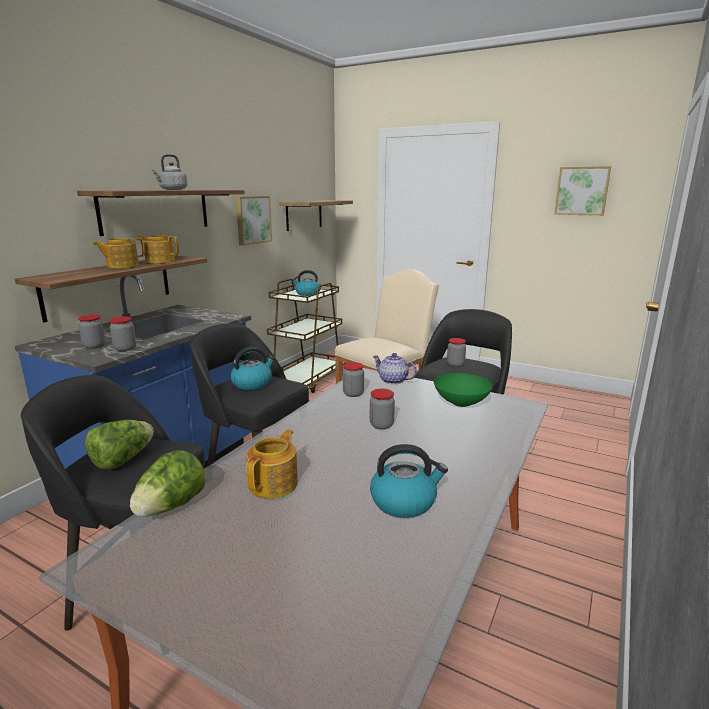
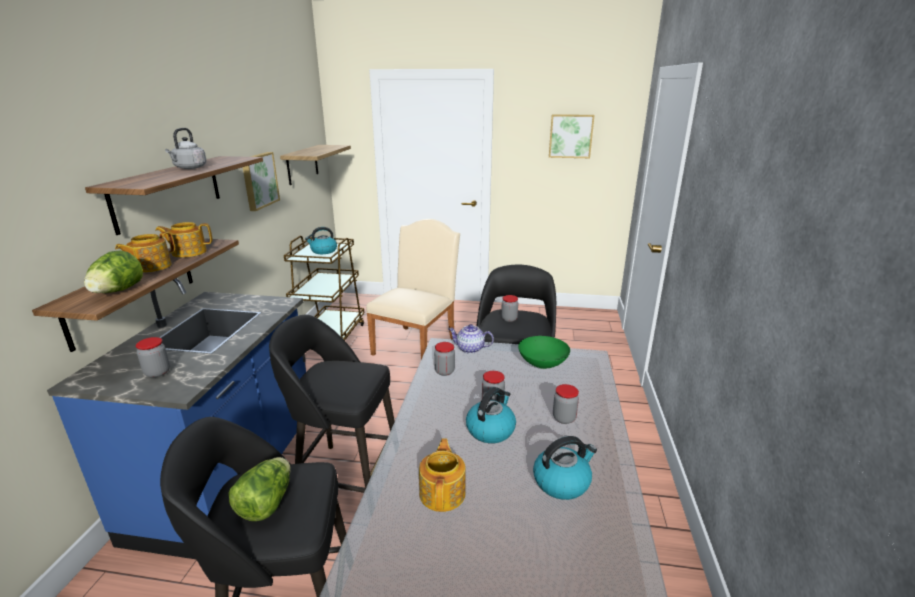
camera: 20 degrees left, 5 degrees up
jar [109,317,136,351] -> jar moved to [553,384,579,424]
lettuce [130,450,206,517] -> lettuce moved to [84,250,143,293]
kettle [230,347,275,390] -> kettle moved to [466,387,516,443]

